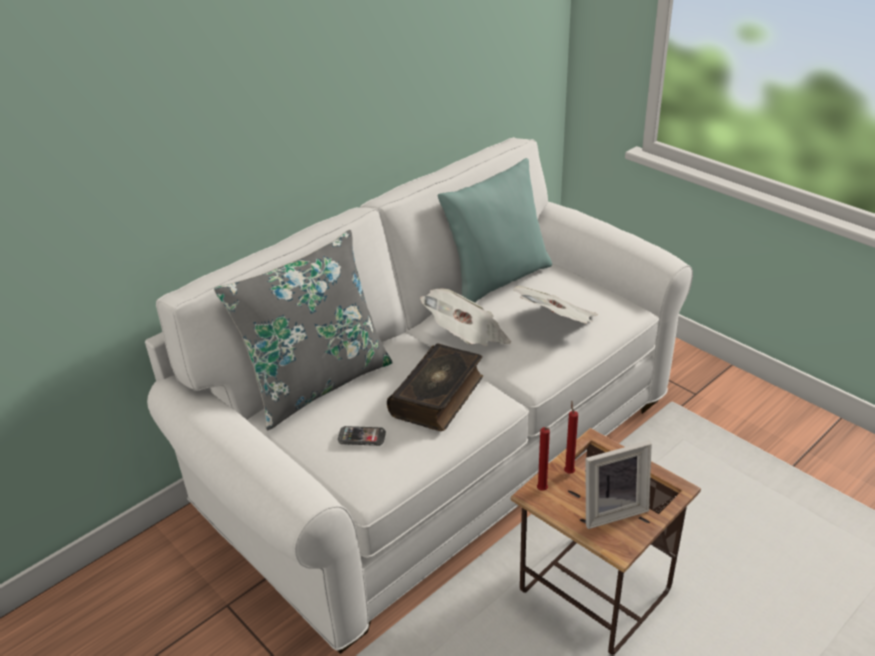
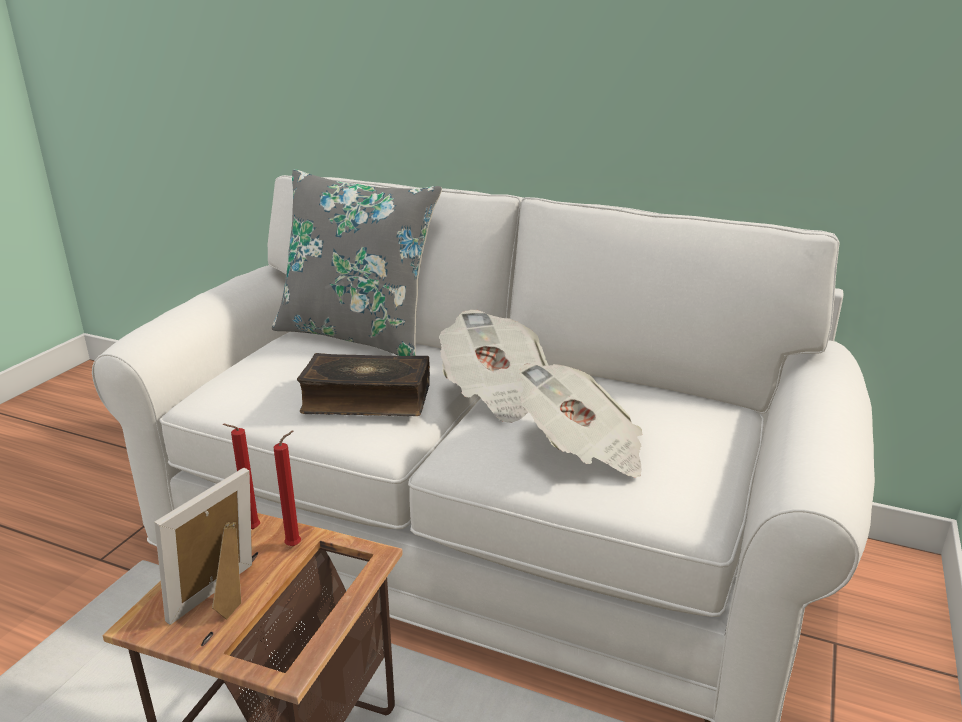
camera: 65 degrees right, 10 degrees down
phone [338,426,386,446] -> none
turquoise pillow [438,158,552,303] -> none
picture frame [585,441,652,529] -> picture frame turned 75 degrees clockwise [154,468,252,625]

